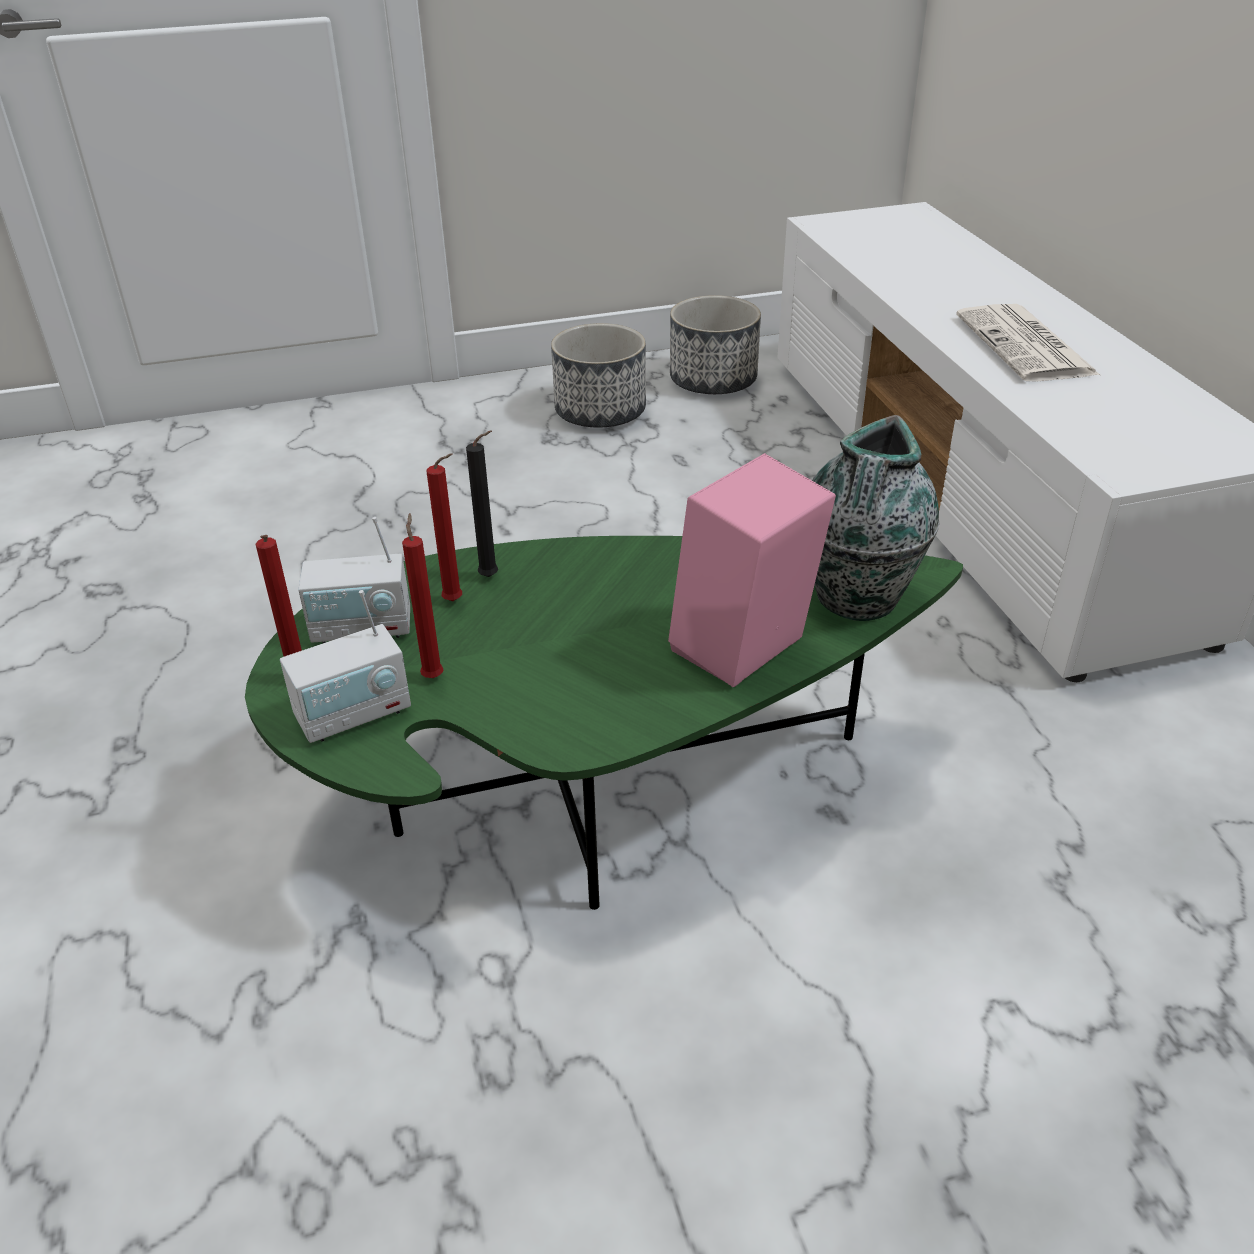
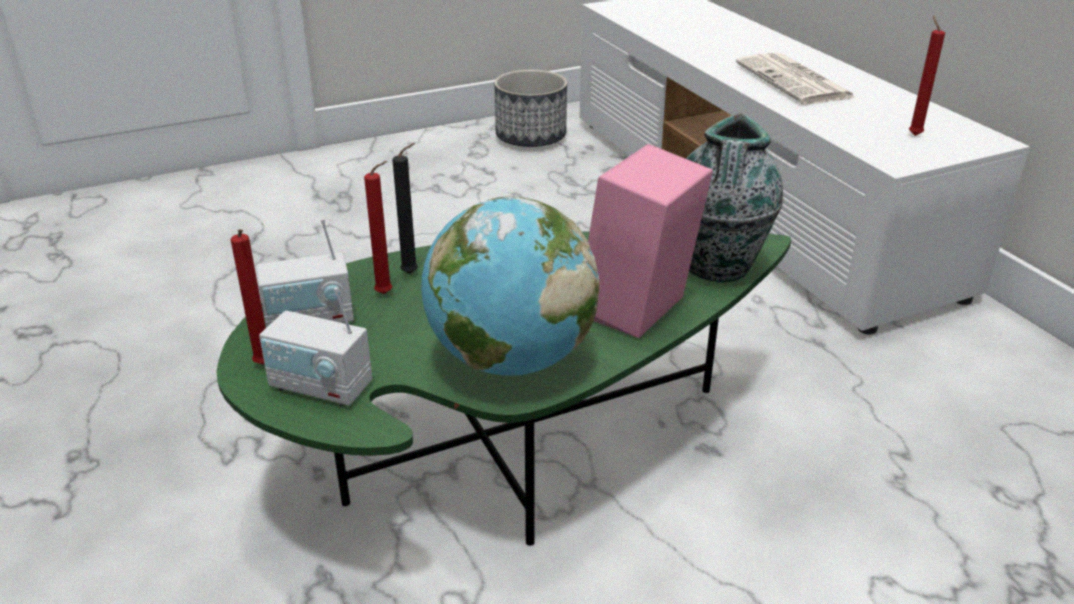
camera: 10 degrees left, 5 degrees down
radio [280,590,411,743] -> radio turned 60 degrees clockwise [259,288,372,406]
red candle [402,513,443,678] -> red candle moved to [909,16,945,136]
planter [551,323,646,427] -> none
none -> globe [421,196,600,376]

